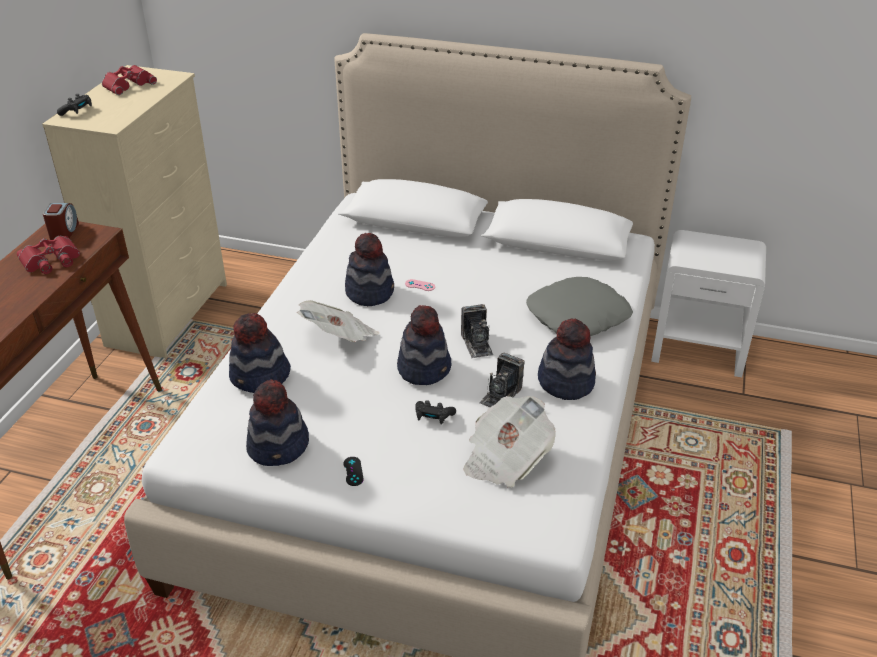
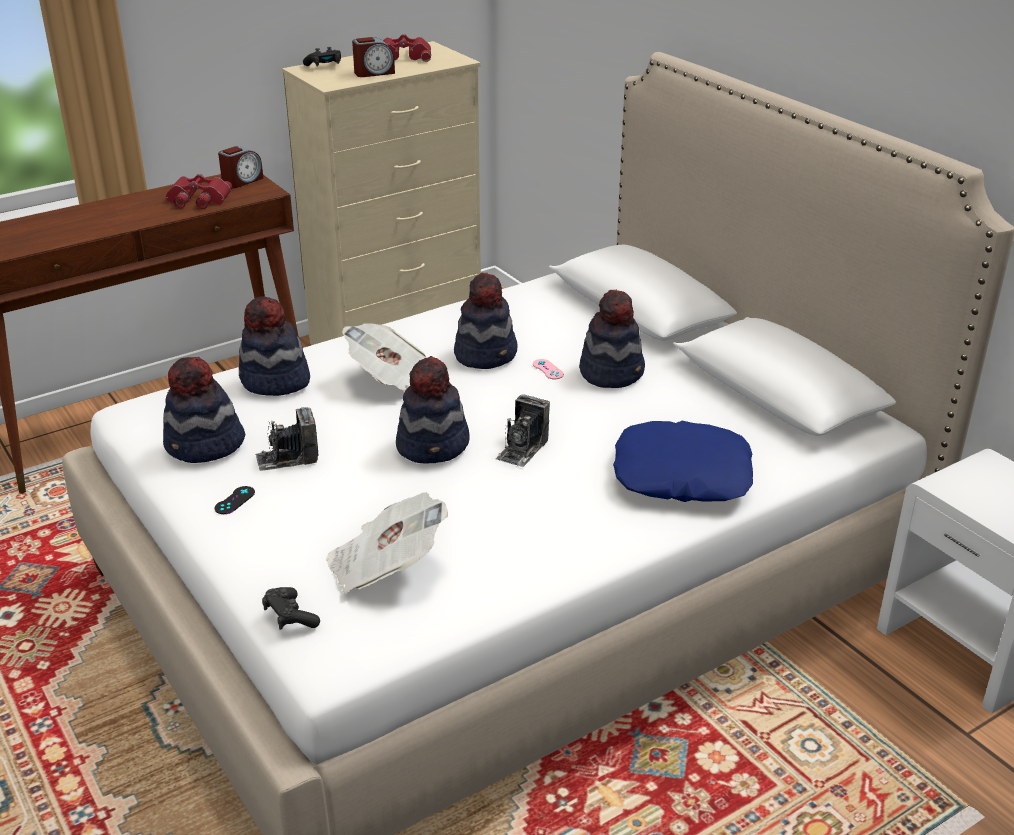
camera: 40 degrees right, 5 degrees down
black game controller [415,400,456,425] -> black game controller moved to [262,587,320,630]
camera [479,353,525,408] -> camera moved to [255,407,318,471]
grey pillow [526,277,633,336] -> blue pillow [613,421,753,502]
hat [538,319,596,400] -> hat moved to [579,289,645,388]
none -> alarm clock [352,37,395,77]

